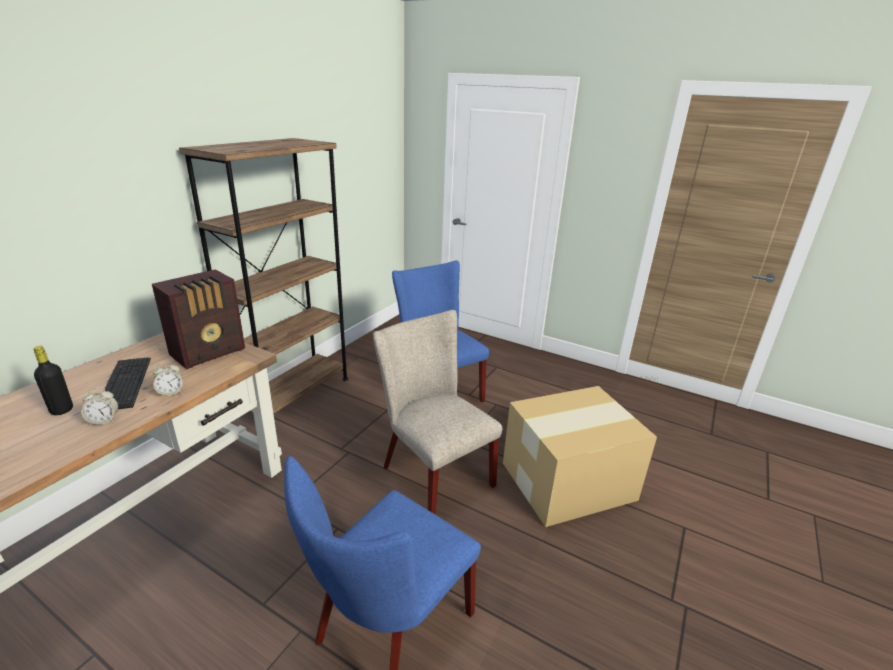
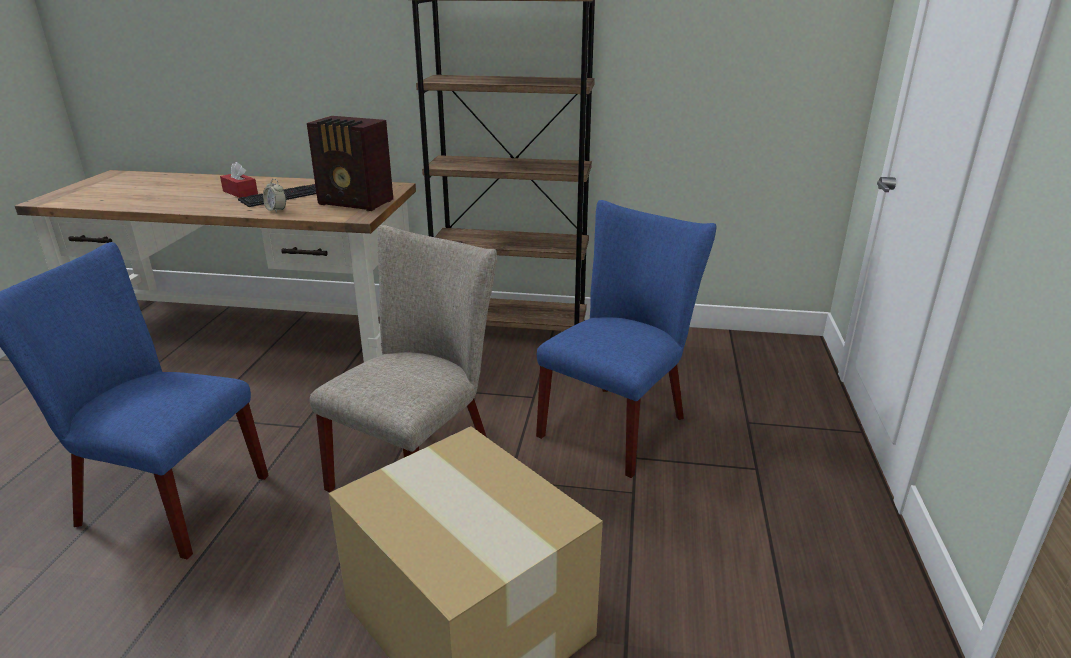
camera: 70 degrees right, 0 degrees up
black bottle [33,346,73,415] -> red tissue box [220,162,258,198]
alarm clock [81,387,118,425] -> none

